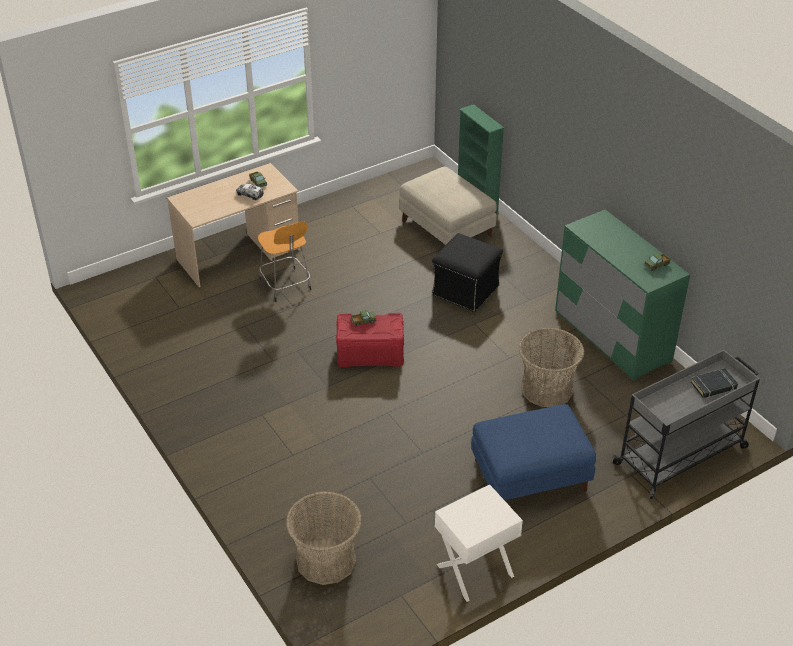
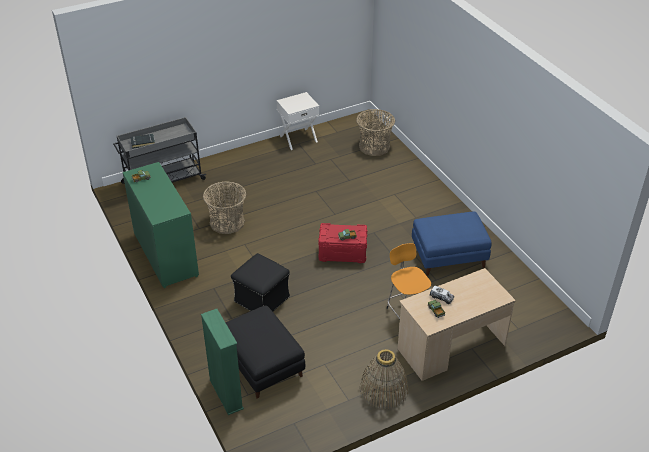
camera: 175 degrees left, 0 degrees up
beige ottoman [399,167,497,245] -> black ottoman [225,305,305,399]
blue ottoman [471,404,596,500] -> blue ottoman moved to [412,212,492,276]
none -> basket [360,349,408,410]

